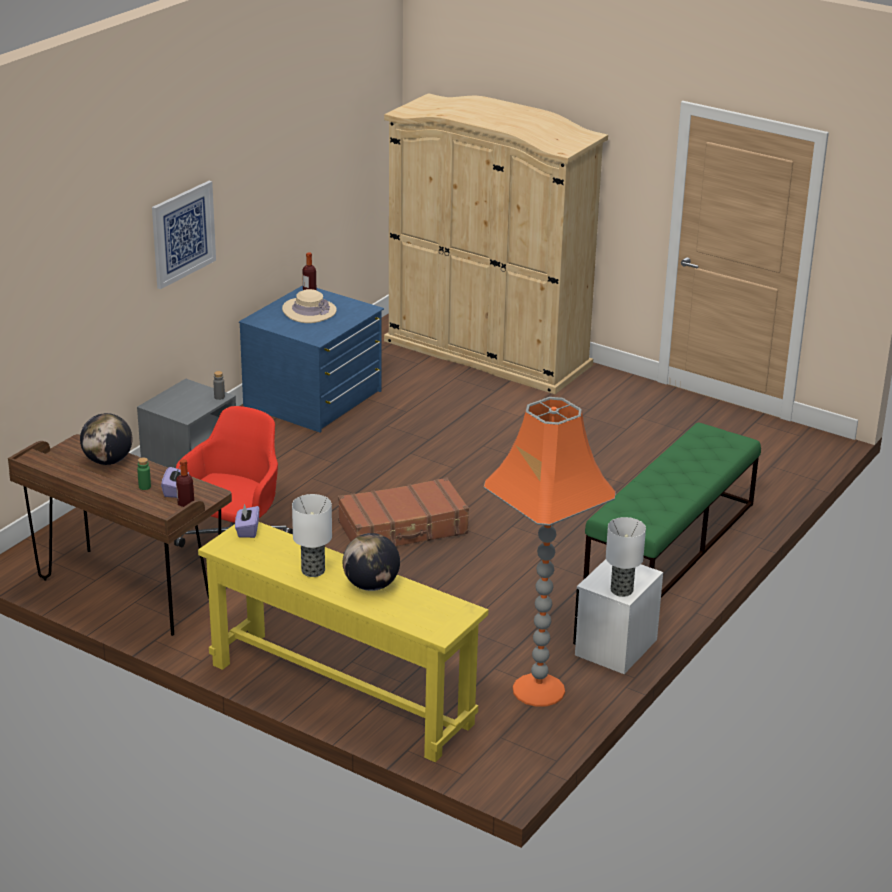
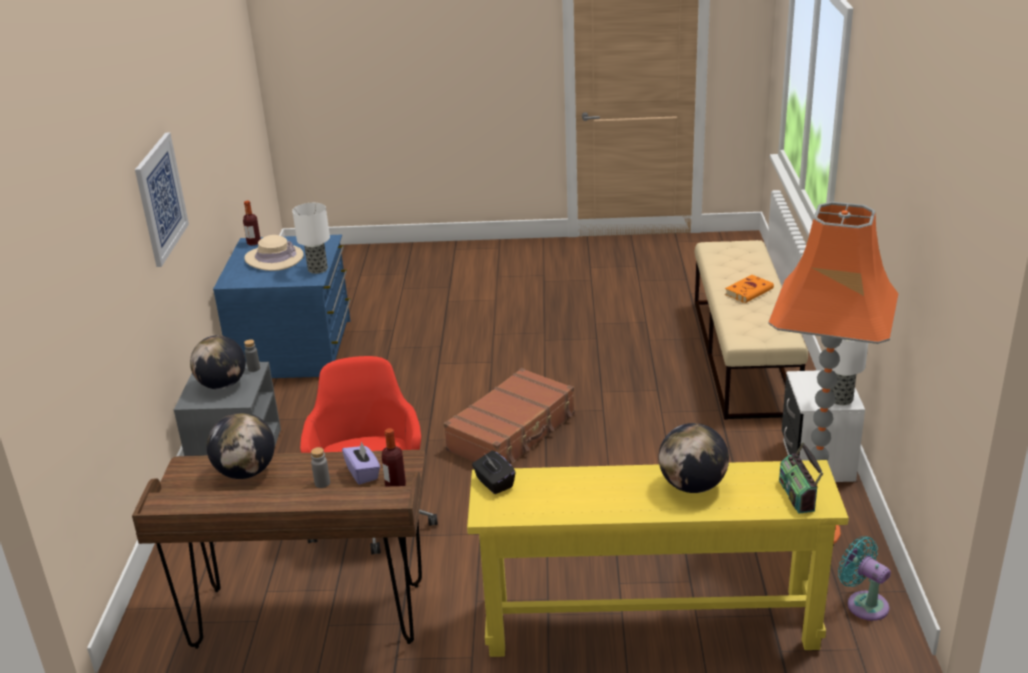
camera: 30 degrees left, 0 degrees up
green bottle [137,457,151,490] -> grey bottle [311,447,330,488]
purple tissue box [235,504,259,538] -> black tissue box [472,451,516,494]
table lamp [292,494,332,577] -> table lamp moved to [292,203,330,274]
beige wardrobe [384,93,608,394] -> none
green bench [583,422,761,598] -> beige bench [695,240,808,420]
none -> globe [190,335,246,389]
none -> orange book [725,275,774,303]
none -> radio [779,442,823,514]
none -> turquoise fan [838,536,891,621]

